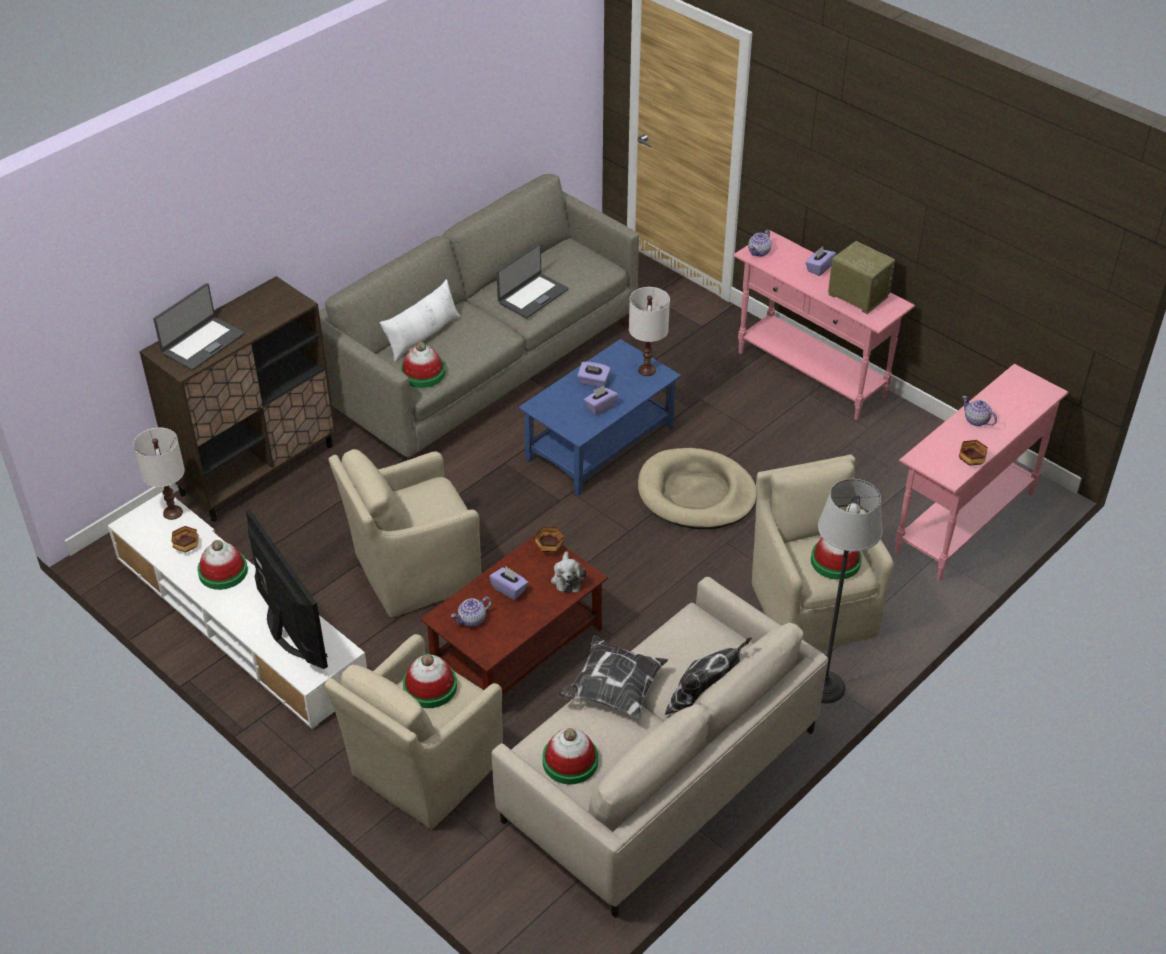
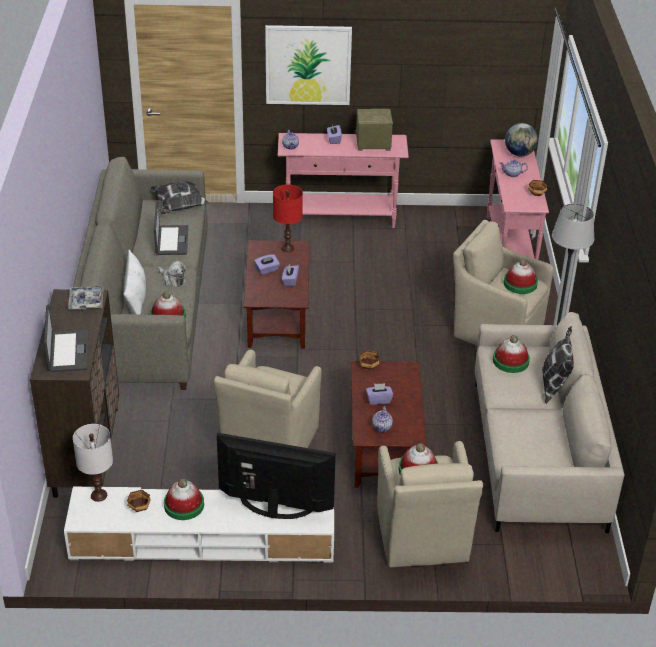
camera: 45 degrees left, 5 degrees down
blue coffee table [519,339,681,496] -> brown coffee table [243,240,309,349]
hat [542,728,598,784] -> hat moved to [493,335,530,373]
plush toy [551,551,587,593] -> plush toy moved to [158,261,187,287]
pillow [558,636,668,719] -> pillow moved to [150,181,209,214]
white table lamp [629,287,670,376] -> red table lamp [273,185,303,252]
beige dog bed [638,448,757,529] -> none
none -> tray [68,286,104,310]
none -> picture [265,25,352,105]
none -> globe [505,123,538,156]

